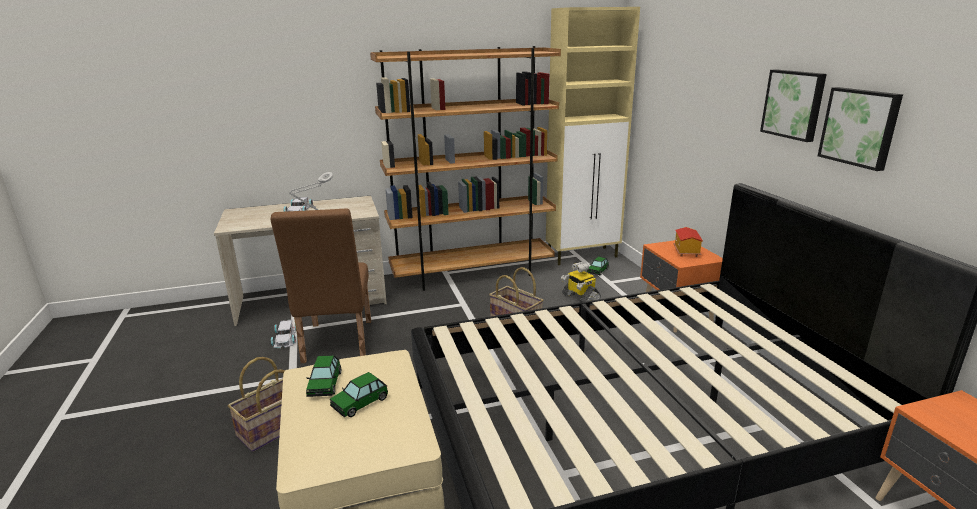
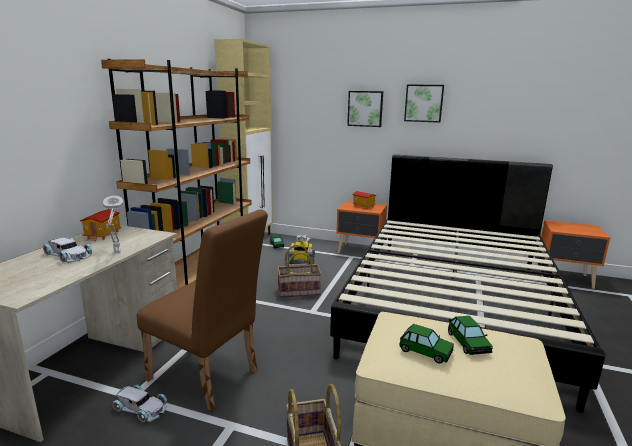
camera: 55 degrees left, 5 degrees down
picture [818,87,903,171] -> picture moved to [347,91,383,127]
none -> toy house [80,209,122,241]

